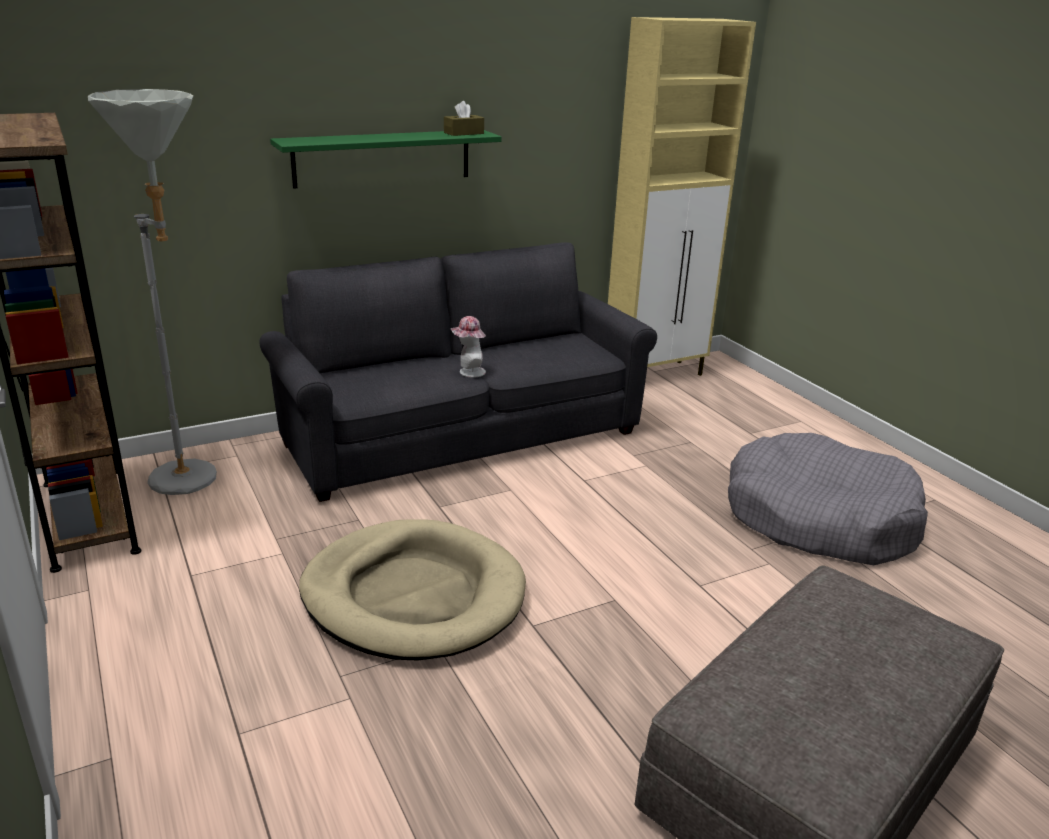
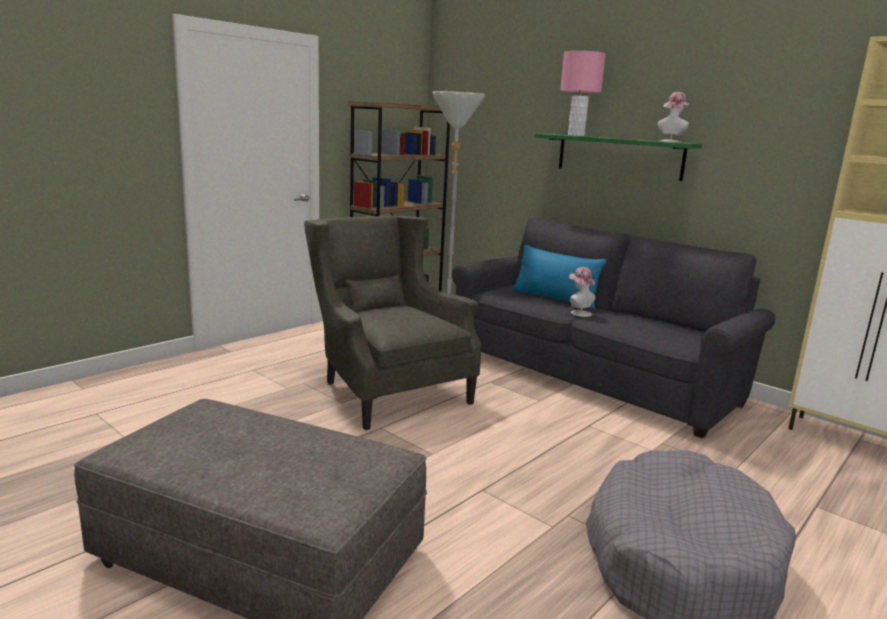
camera: 70 degrees right, 10 degrees down
beige dog bed [299,519,526,661] -> grey armchair [304,216,481,430]
brown tissue box [444,101,484,136] -> hat [657,92,690,143]
none -> blue pillow [513,245,607,309]
none -> pink table lamp [560,51,606,136]

